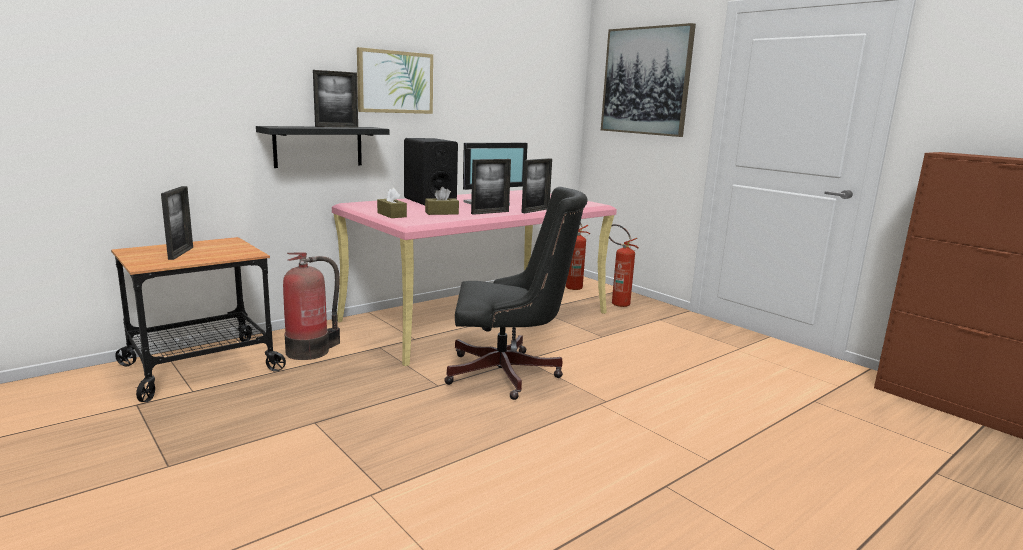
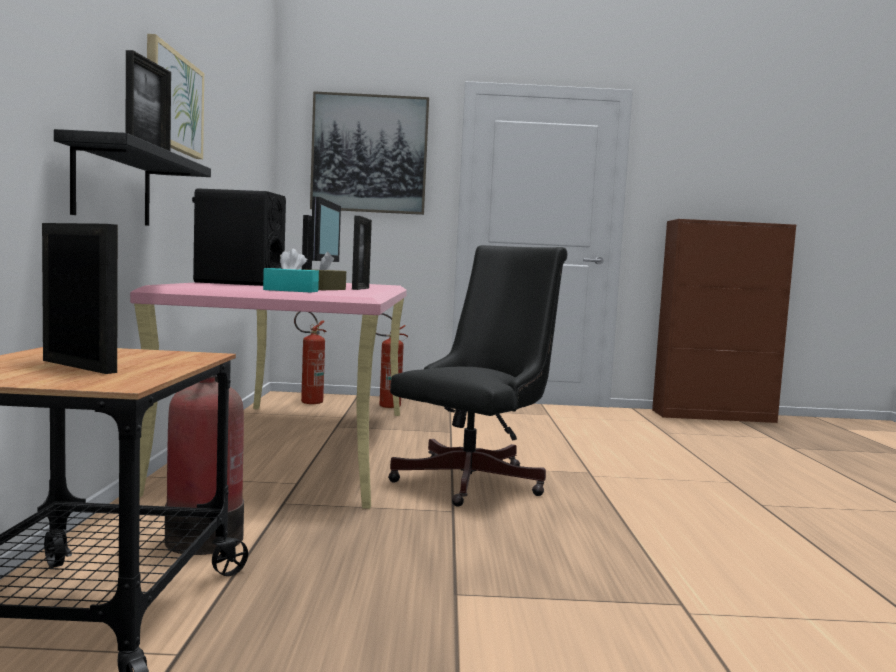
camera: 50 degrees left, 10 degrees down
brown tissue box [377,188,407,218] -> turquoise tissue box [263,249,319,293]
picture frame [521,158,552,213] -> none

